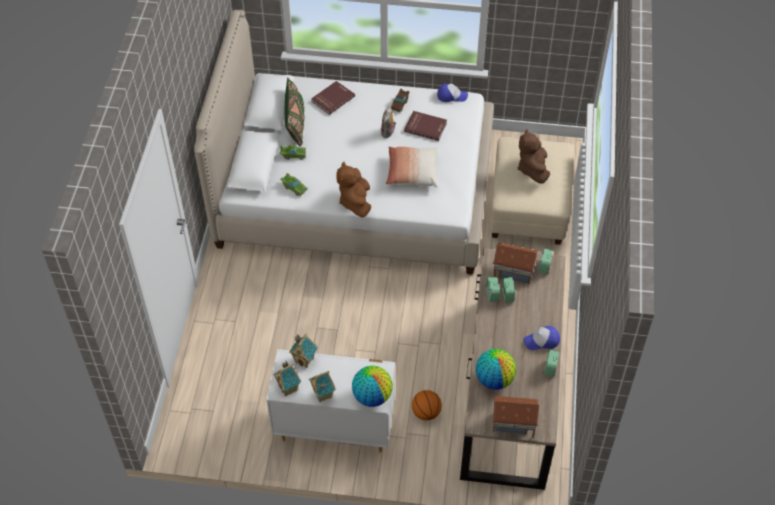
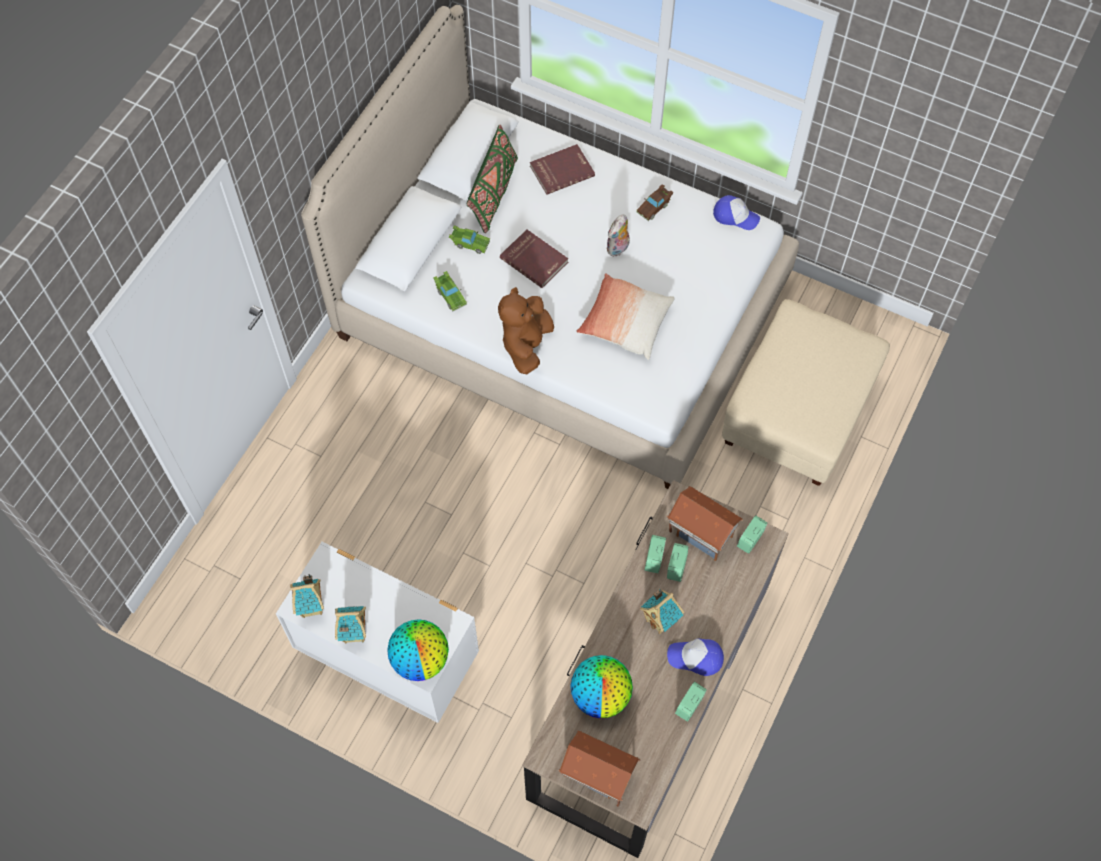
camera: 20 degrees right, 10 degrees up
toy house [289,334,318,368] -> toy house moved to [640,588,684,634]
red book [404,111,447,141] -> red book moved to [500,230,568,288]
basketball [412,390,442,421] -> none
brown plush toy [518,129,550,184] -> none

